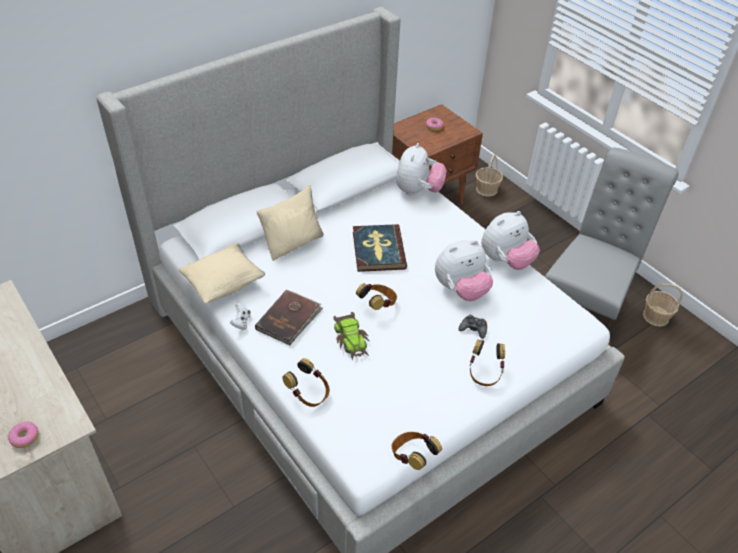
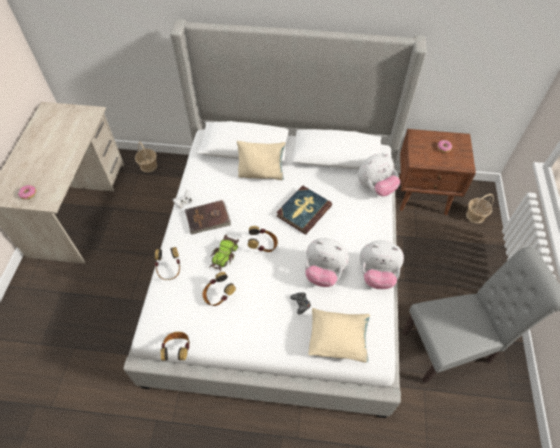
camera: 45 degrees right, 10 degrees up
beige pillow [178,243,265,303] -> beige pillow moved to [308,308,370,363]
headphones [469,339,505,386] -> headphones moved to [203,272,236,306]
basket [643,283,683,327] -> basket moved to [135,142,157,172]

